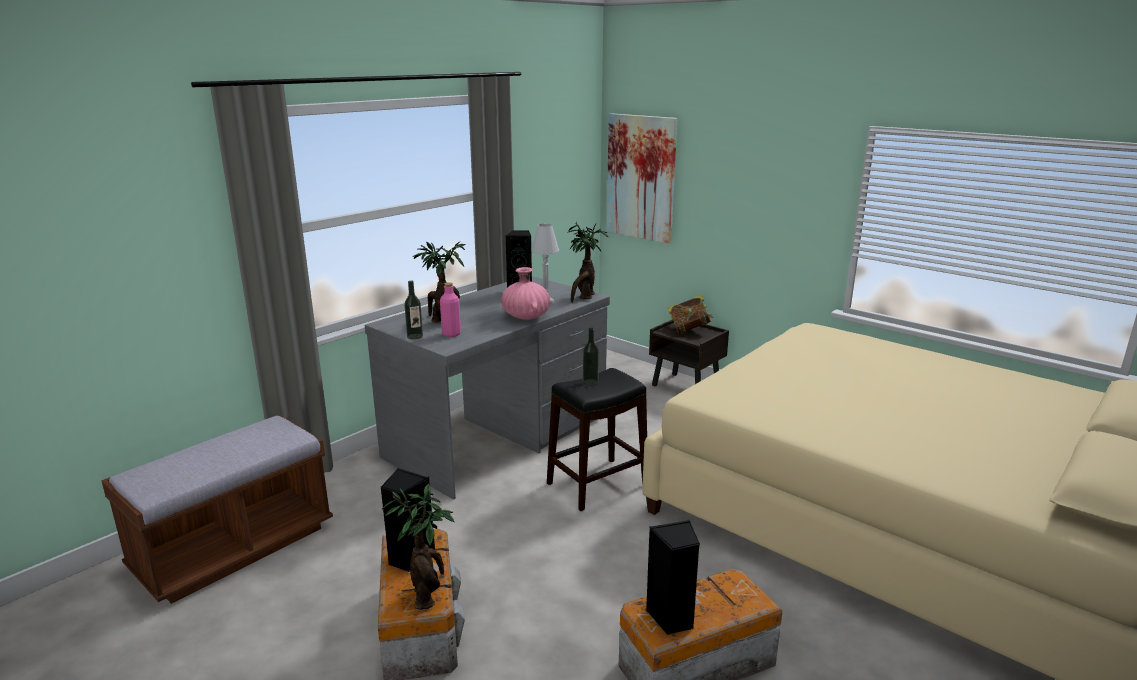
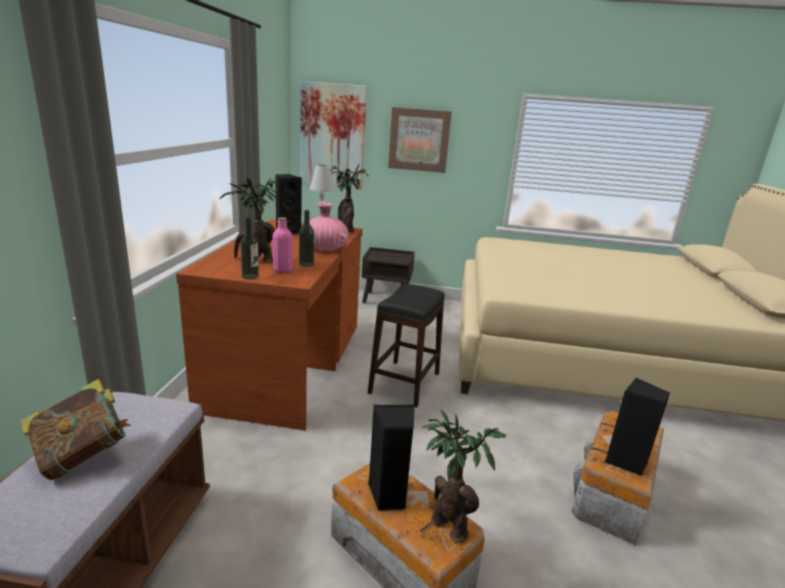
camera: 35 degrees left, 0 degrees up
grey desk [365,276,610,500] -> brown desk [176,219,362,430]
bottle [583,328,599,386] -> bottle moved to [299,210,315,267]
book [667,294,713,334] -> book moved to [20,379,131,480]
none -> picture [388,107,452,173]

